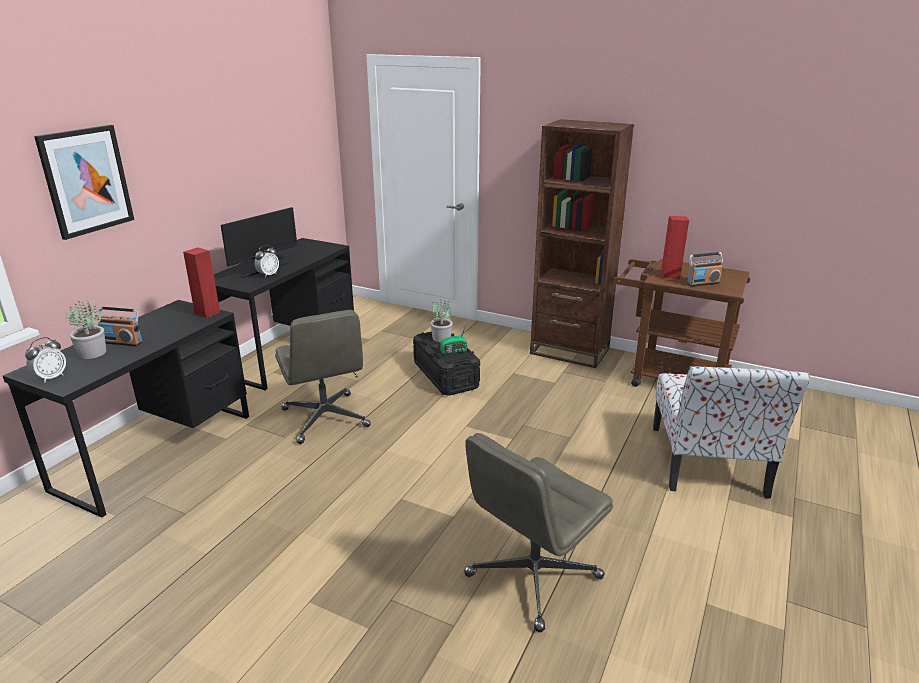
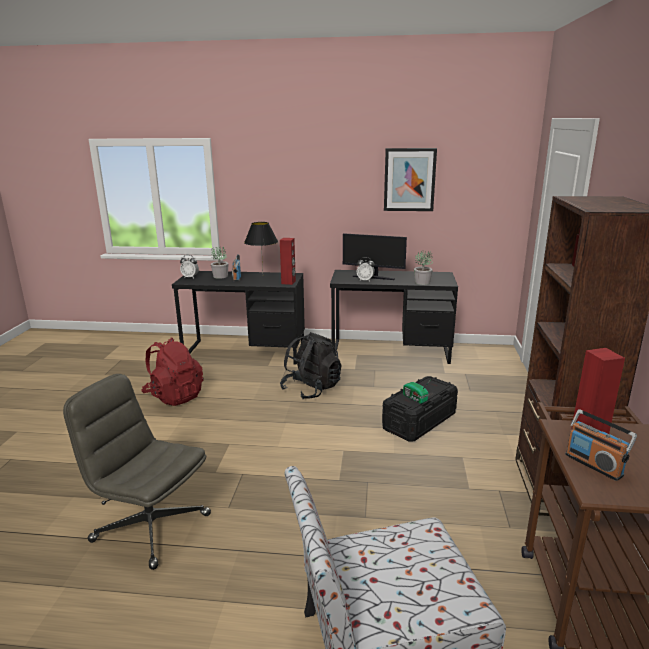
camera: 70 degrees right, 5 degrees down
picture [34,125,134,240] -> picture moved to [384,148,437,211]
grey office chair [275,310,371,444] -> black backpack [280,332,342,399]
potted plant [430,299,453,342] -> potted plant moved to [414,250,433,285]
none -> red backpack [141,337,204,406]
none -> black table lamp [244,222,278,271]

